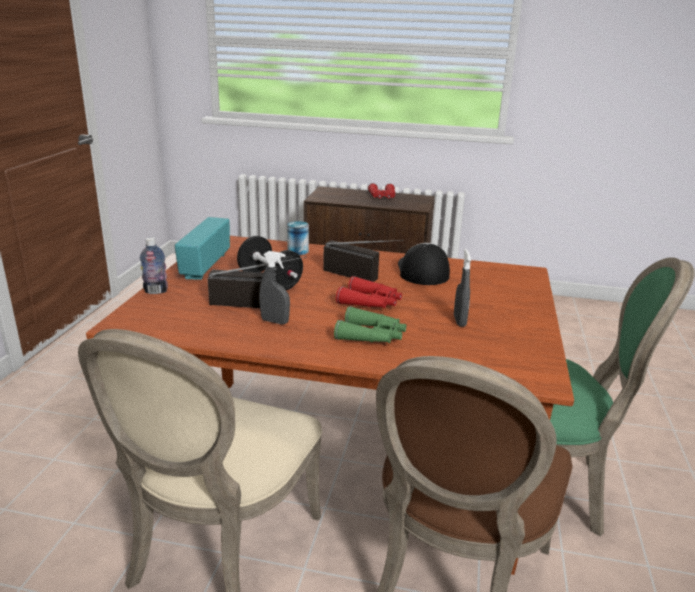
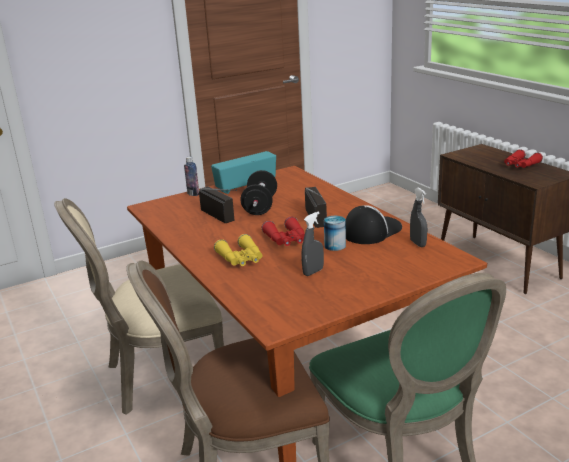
camera: 50 degrees right, 0 degrees up
grey spray bottle [259,251,290,324] -> grey spray bottle moved to [410,188,427,247]
can [287,221,309,255] -> can moved to [324,216,346,251]
green binoculars [334,306,406,343] -> yellow binoculars [214,234,262,266]

